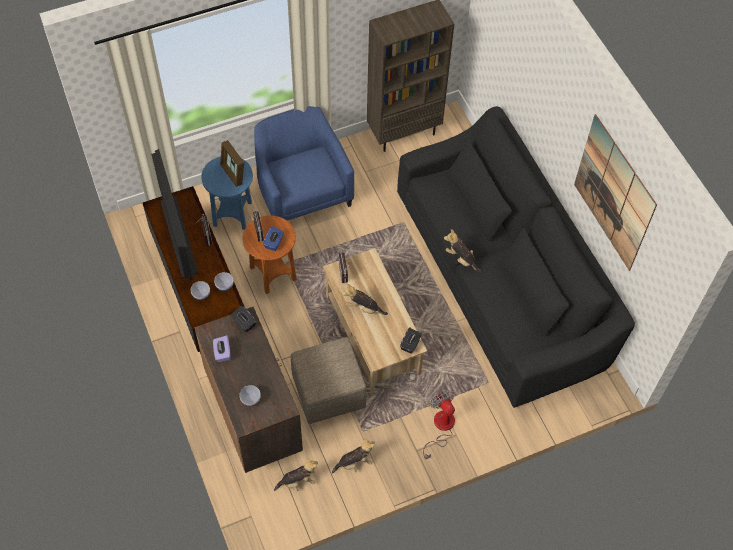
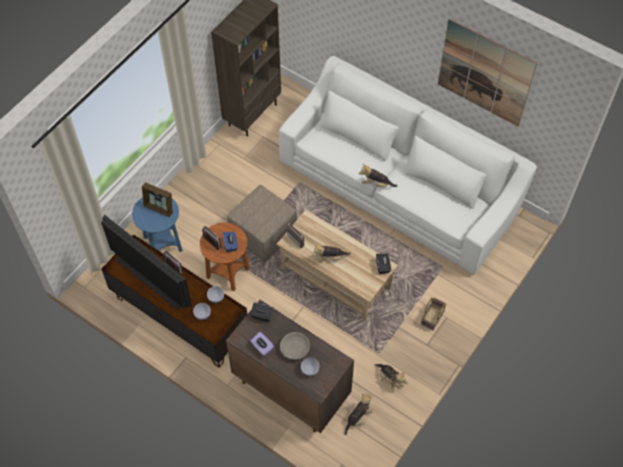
camera: 30 degrees left, 0 degrees up
blue armchair [254,106,354,220] -> none
beige ottoman [291,337,367,424] -> beige ottoman moved to [227,185,297,262]
plush toy [332,439,375,474] -> plush toy turned 105 degrees clockwise [375,364,408,392]
black sofa [397,106,635,408] -> white sofa [279,56,537,275]
fan [423,390,455,460] -> basket [421,297,447,331]
none -> grey bowl [280,332,310,360]

